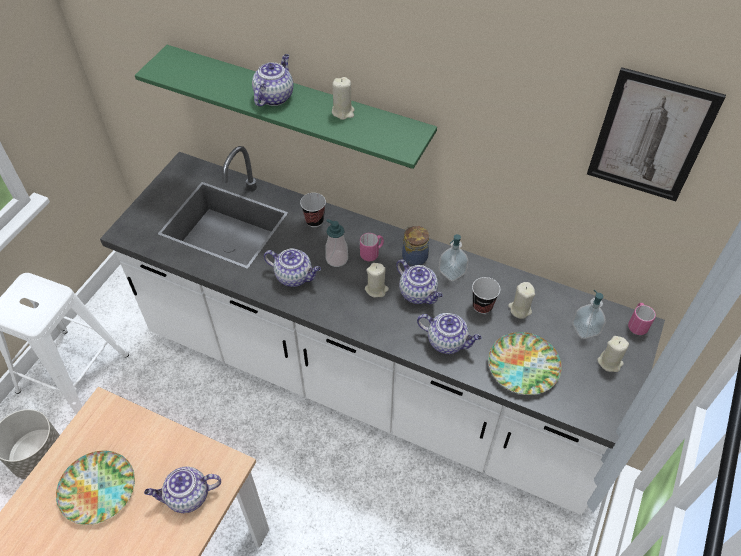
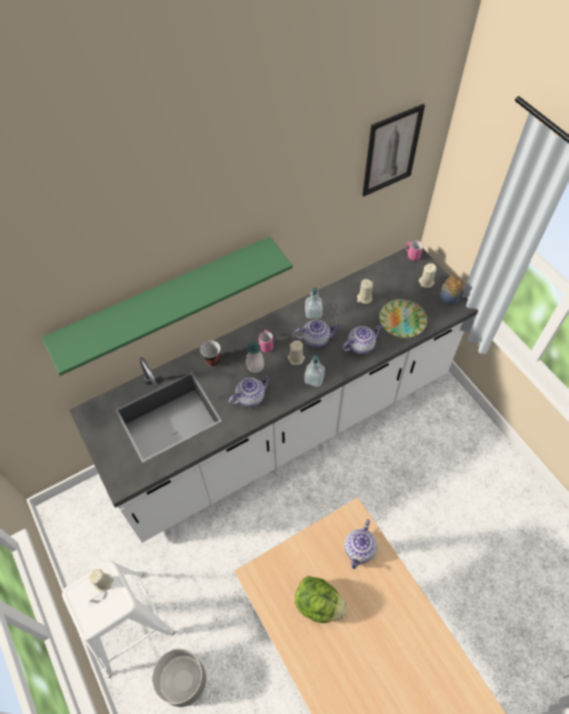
camera: 55 degrees left, 5 degrees up
plate [56,451,135,525] -> lettuce [295,576,347,623]
teapot [252,54,293,106] -> none
beige candle [332,77,354,120] -> beige candle moved to [89,569,114,592]
jar [402,226,429,266] -> jar moved to [440,276,464,305]
cup [472,277,500,314] -> none
soap dispenser [572,290,606,339] -> soap dispenser moved to [305,355,325,387]

